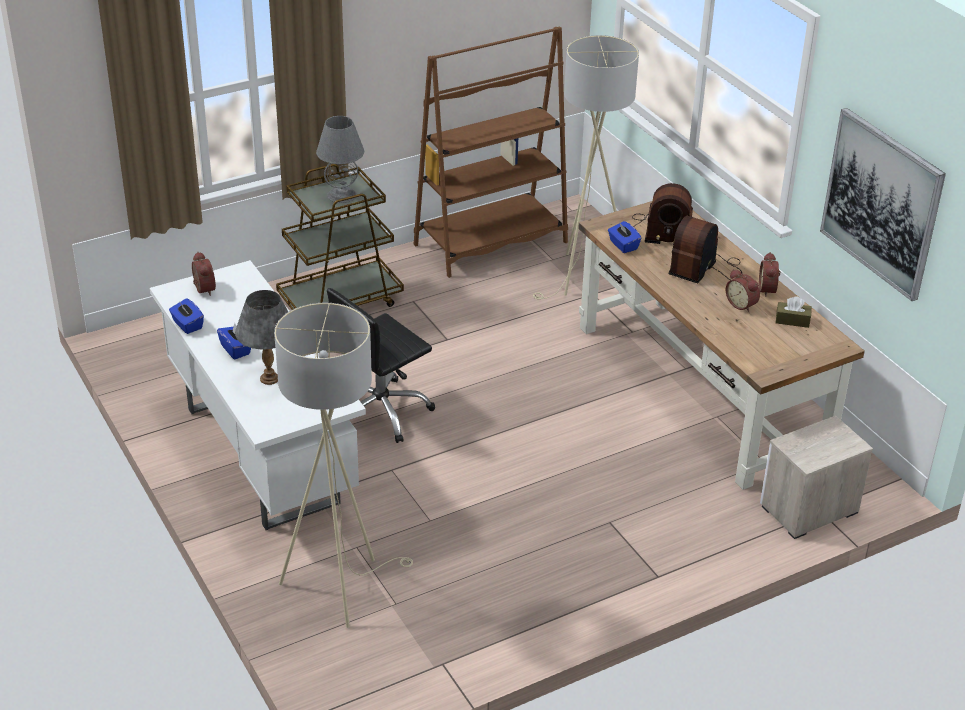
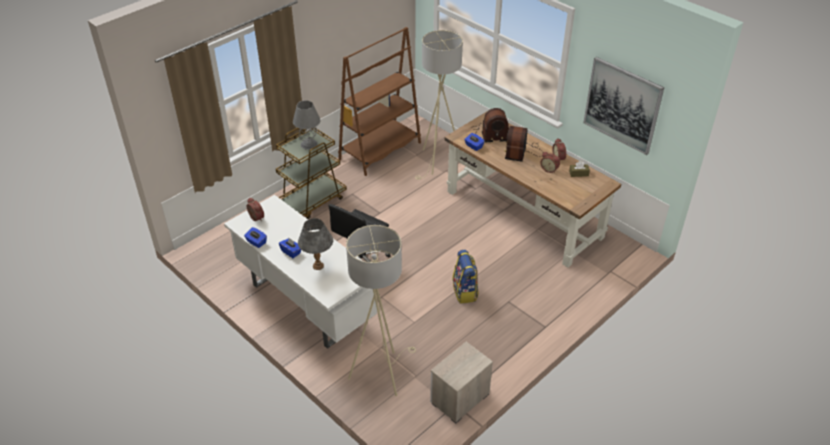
camera: 15 degrees left, 5 degrees up
nightstand [760,416,873,539] -> nightstand moved to [430,342,493,424]
none -> backpack [452,250,479,304]

